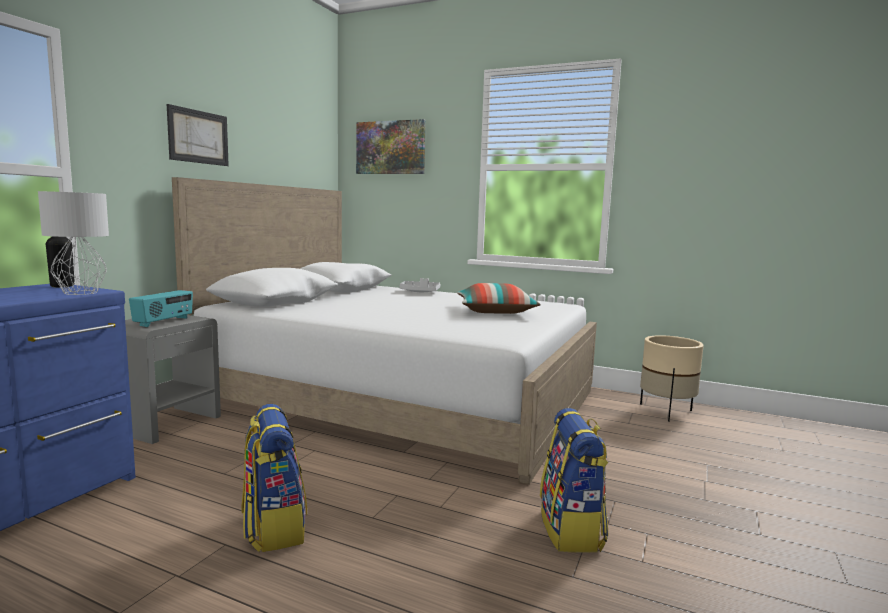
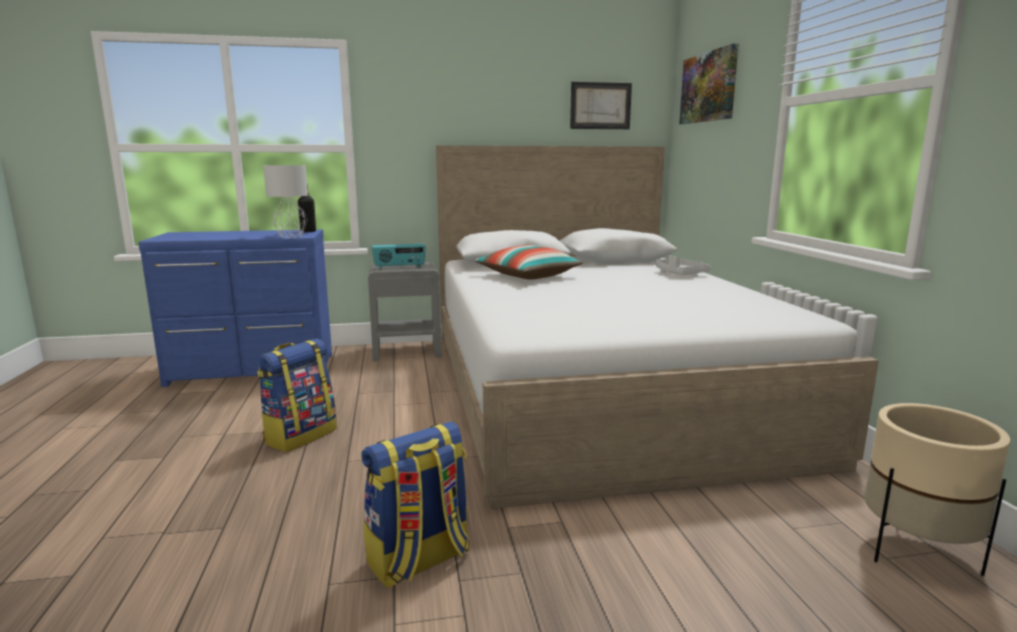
camera: 55 degrees right, 5 degrees up
picture [167,104,229,166] -> picture moved to [570,82,632,129]
pillow [457,283,541,314] -> pillow moved to [475,245,583,280]

